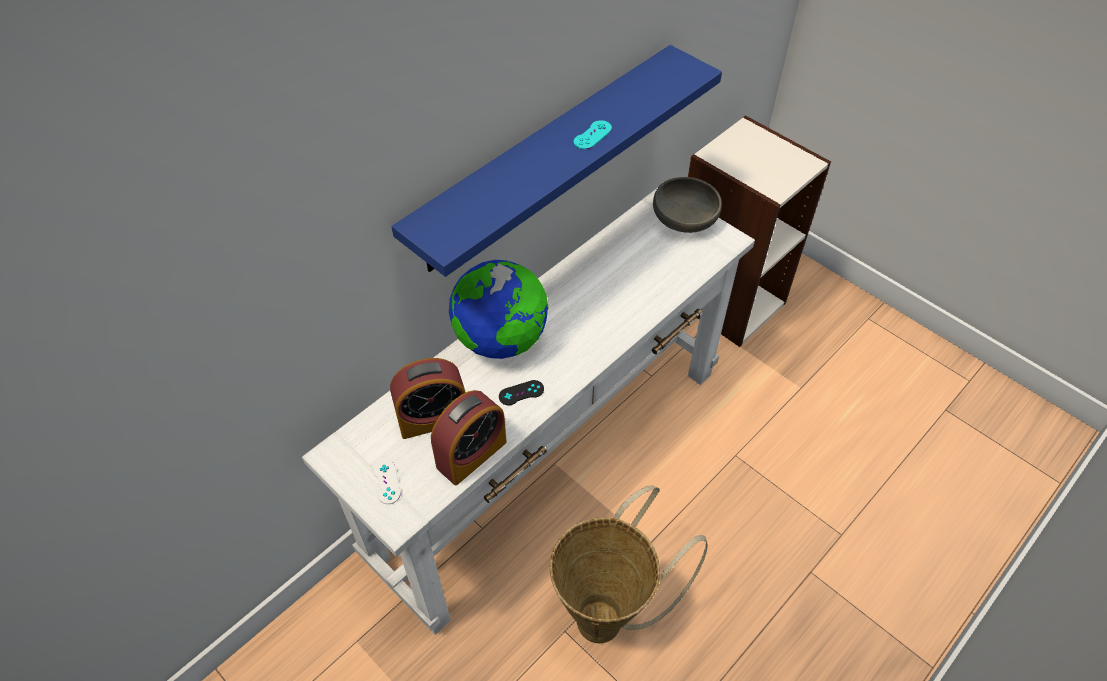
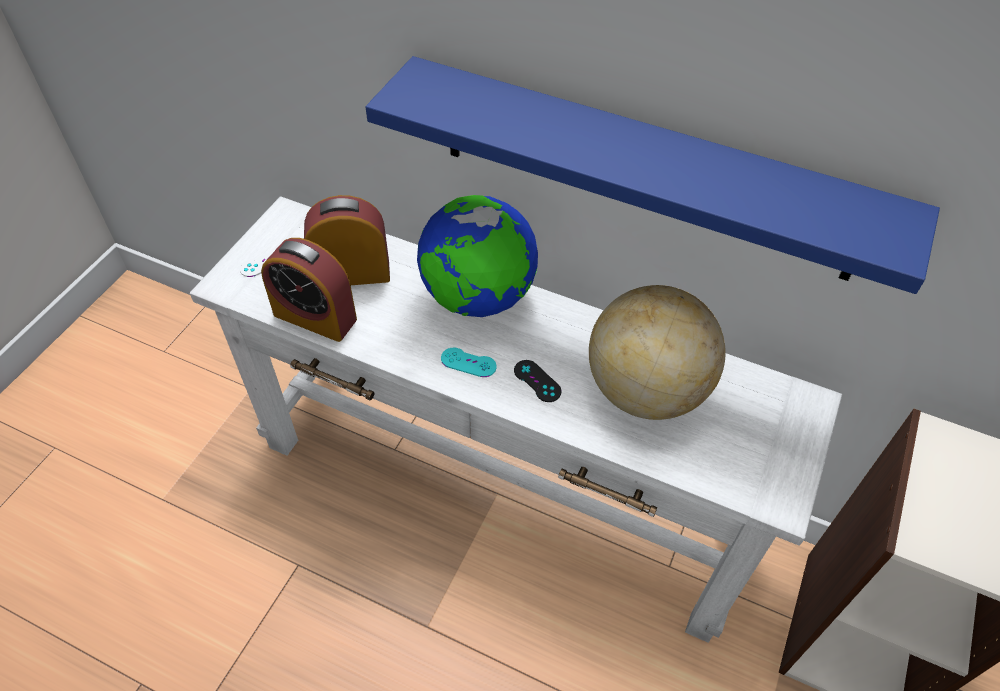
camera: 70 degrees right, 0 degrees up
alarm clock [390,358,466,439] -> alarm clock turned 120 degrees clockwise [304,195,390,285]
black game controller [499,380,544,405] -> black game controller moved to [514,360,561,402]
basket [550,485,708,643] -> none
turquoise game controller [574,120,612,150] -> turquoise game controller moved to [441,348,497,377]
grey bowl [653,177,722,233] -> none
none -> globe [589,285,726,420]

